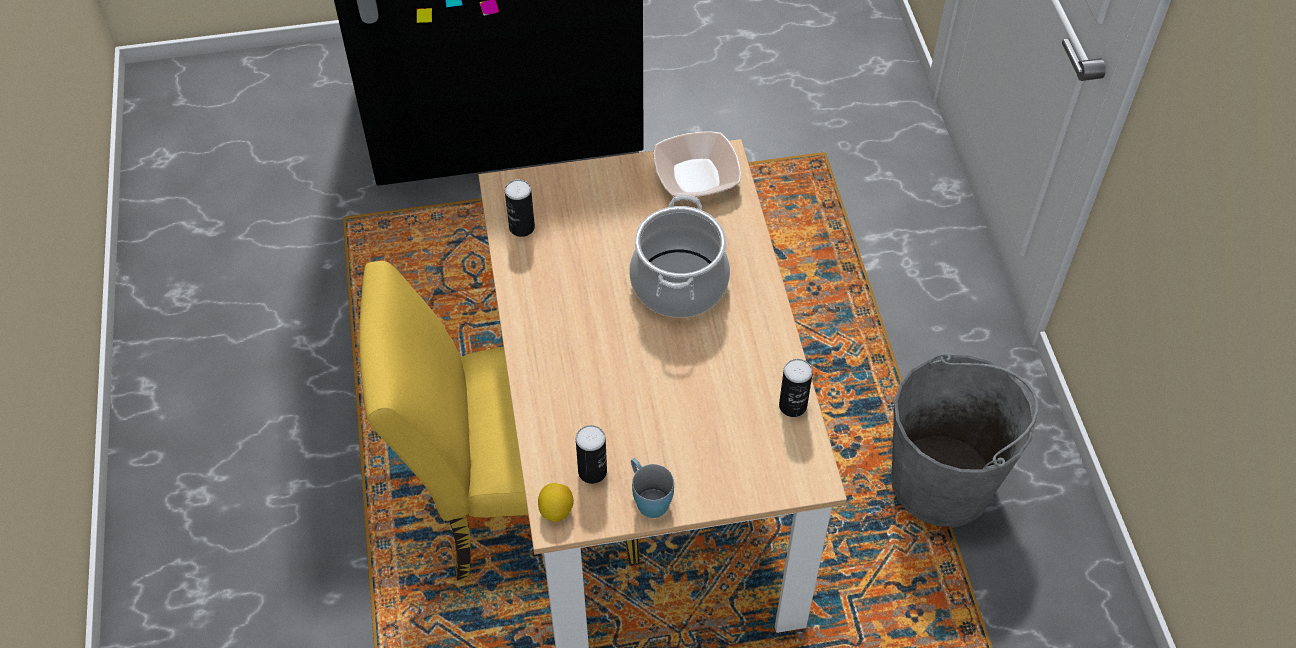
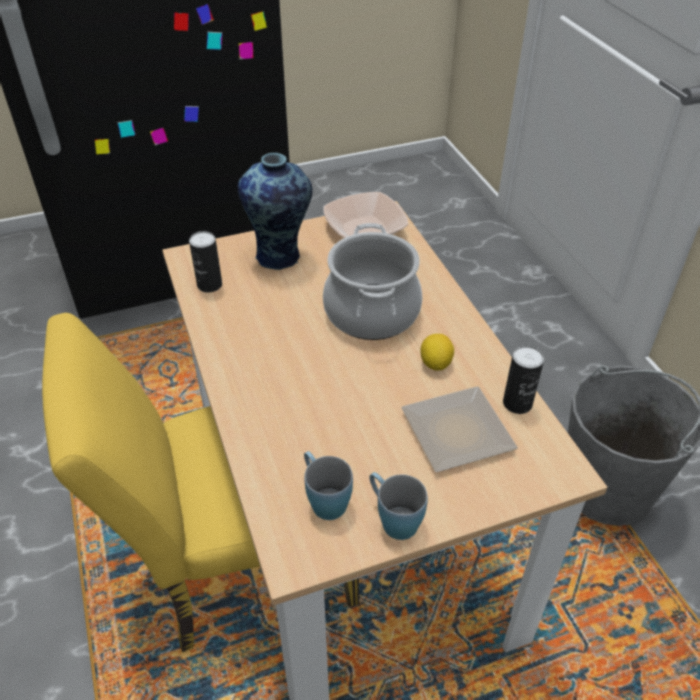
camera: 10 degrees left, 10 degrees down
lemon [538,483,574,522] -> lemon moved to [420,334,454,370]
can [576,425,607,484] -> blue mug [304,451,353,520]
none -> vase [237,153,312,270]
none -> plate [401,386,518,472]

